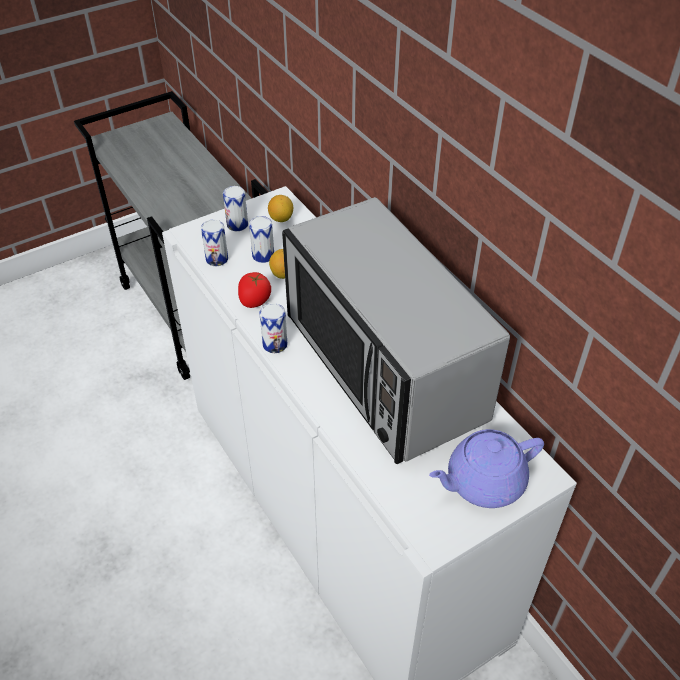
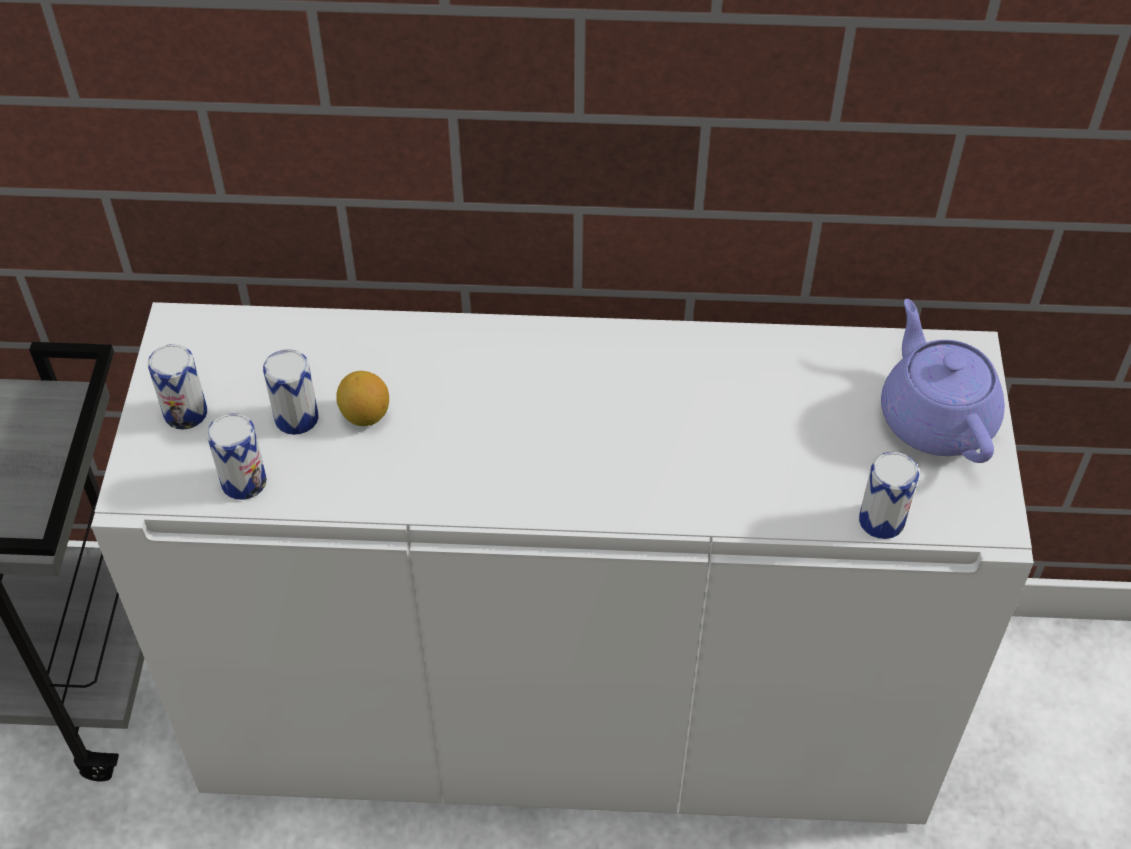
camera: 55 degrees left, 5 degrees up
tomato [238,272,271,308] -> none
can [259,303,288,353] -> can moved to [859,452,919,539]
lemon [268,195,293,222] -> none
microwave [282,197,510,464] -> none
purple teapot [429,429,544,508] -> purple teapot turned 150 degrees clockwise [881,299,1005,463]

